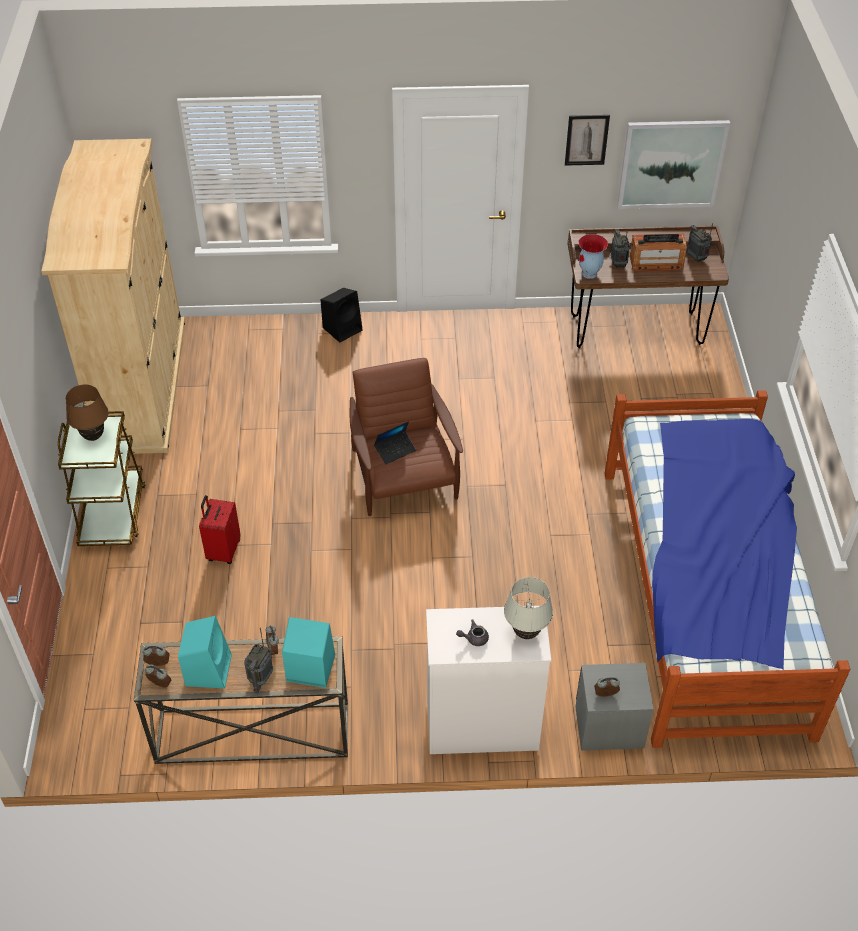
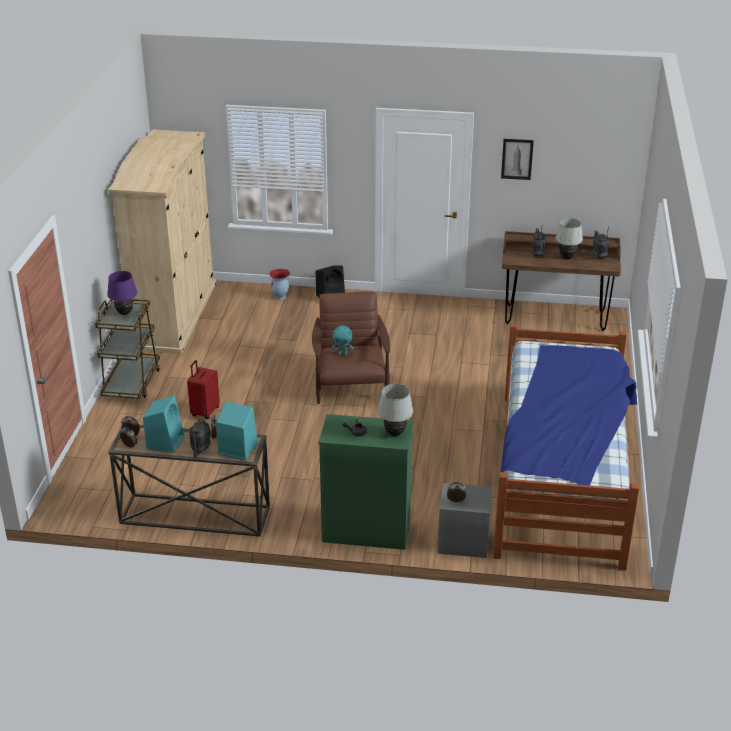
camera: 10 degrees right, 15 degrees down
brown table lamp [66,384,108,441] -> purple table lamp [107,271,137,315]
laptop [374,421,416,464] -> turquoise plush toy [332,325,354,355]
white dresser [426,606,551,754] -> green dresser [319,414,414,550]
vase [578,234,608,279] -> vase moved to [269,268,290,300]
picture [617,120,730,209] -> none
radio [630,233,687,271] -> white table lamp [555,218,583,259]

